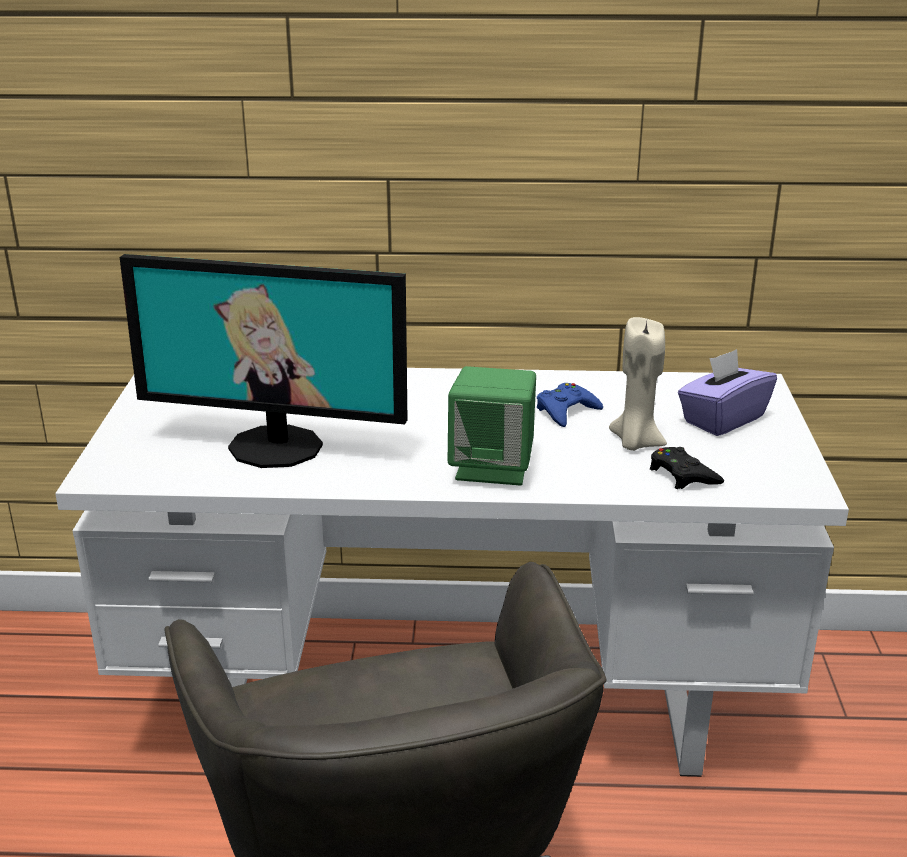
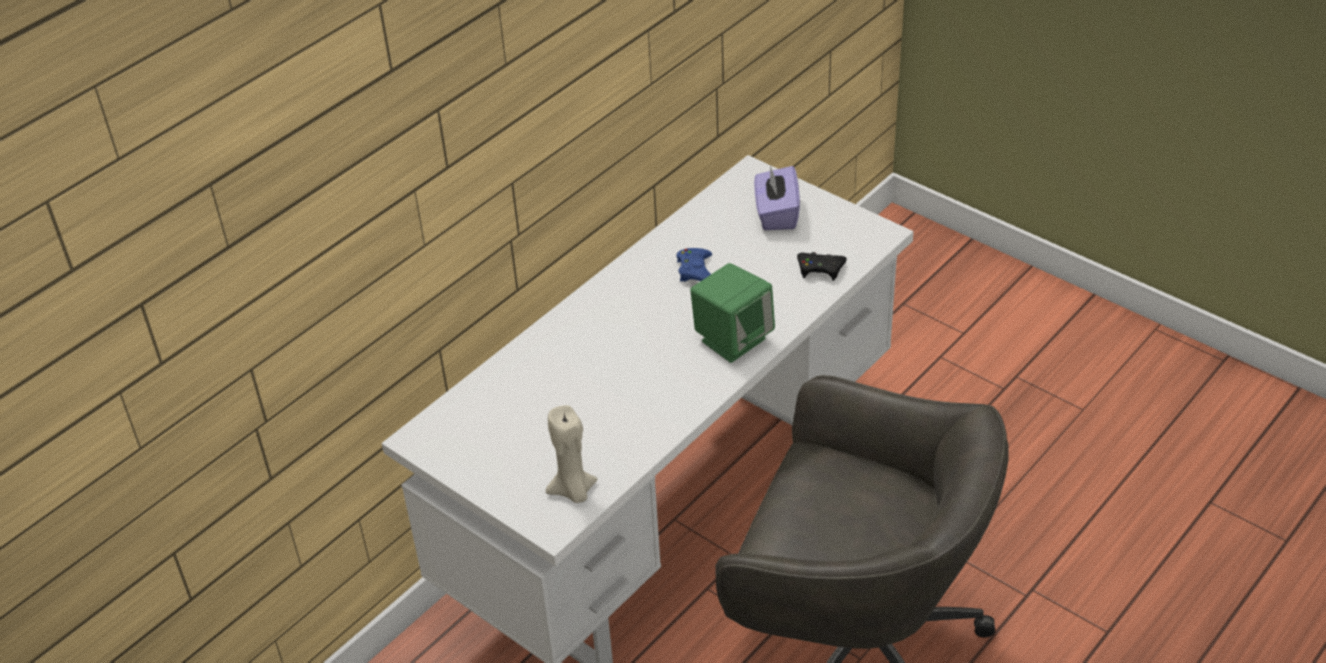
camera: 50 degrees left, 15 degrees up
monitor [120,254,408,468] -> none
beige candle [609,317,667,451] -> beige candle moved to [546,405,598,503]

